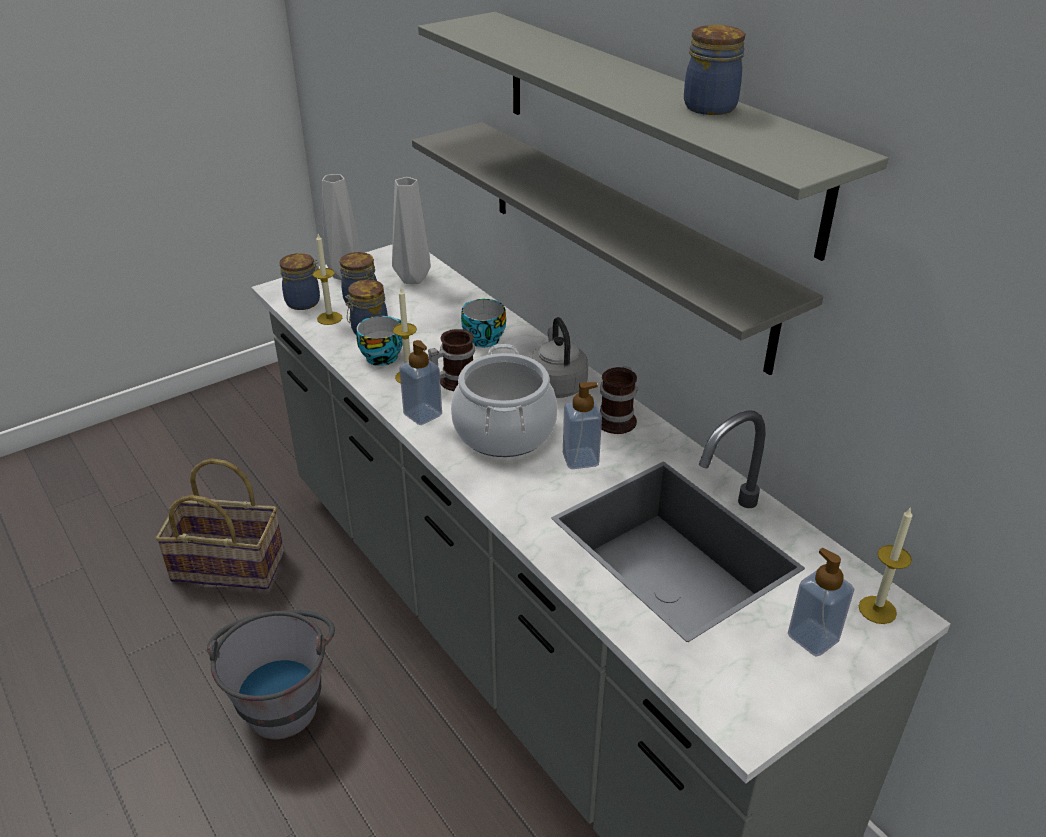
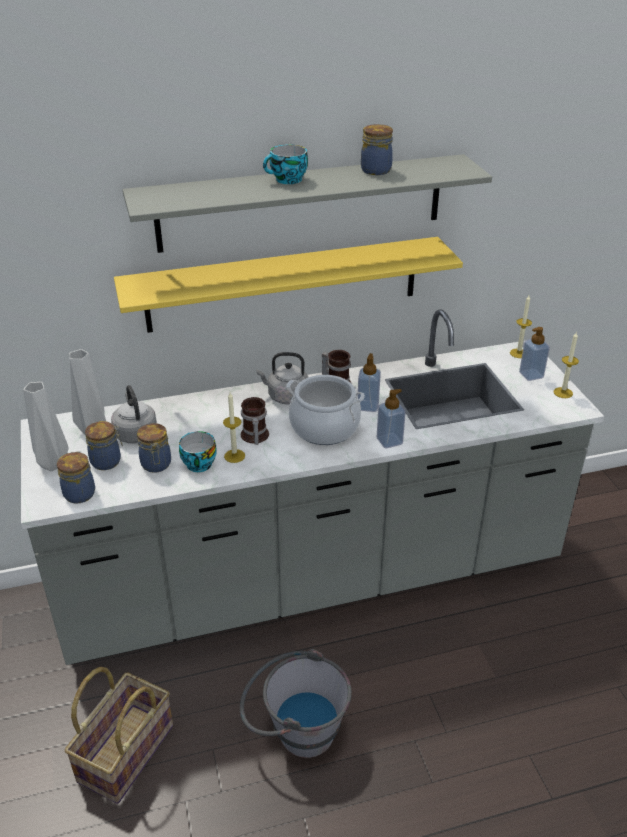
camera: 70 degrees left, 0 degrees up
candle [313,234,342,325] -> candle moved to [554,332,579,398]
soap dispenser [399,340,442,425] -> soap dispenser moved to [377,389,406,448]
grey shelf [412,122,823,375] -> yellow shelf [114,237,463,333]
cup [461,299,506,347] -> cup moved to [263,144,308,184]
none -> grey kettle [111,385,157,443]

